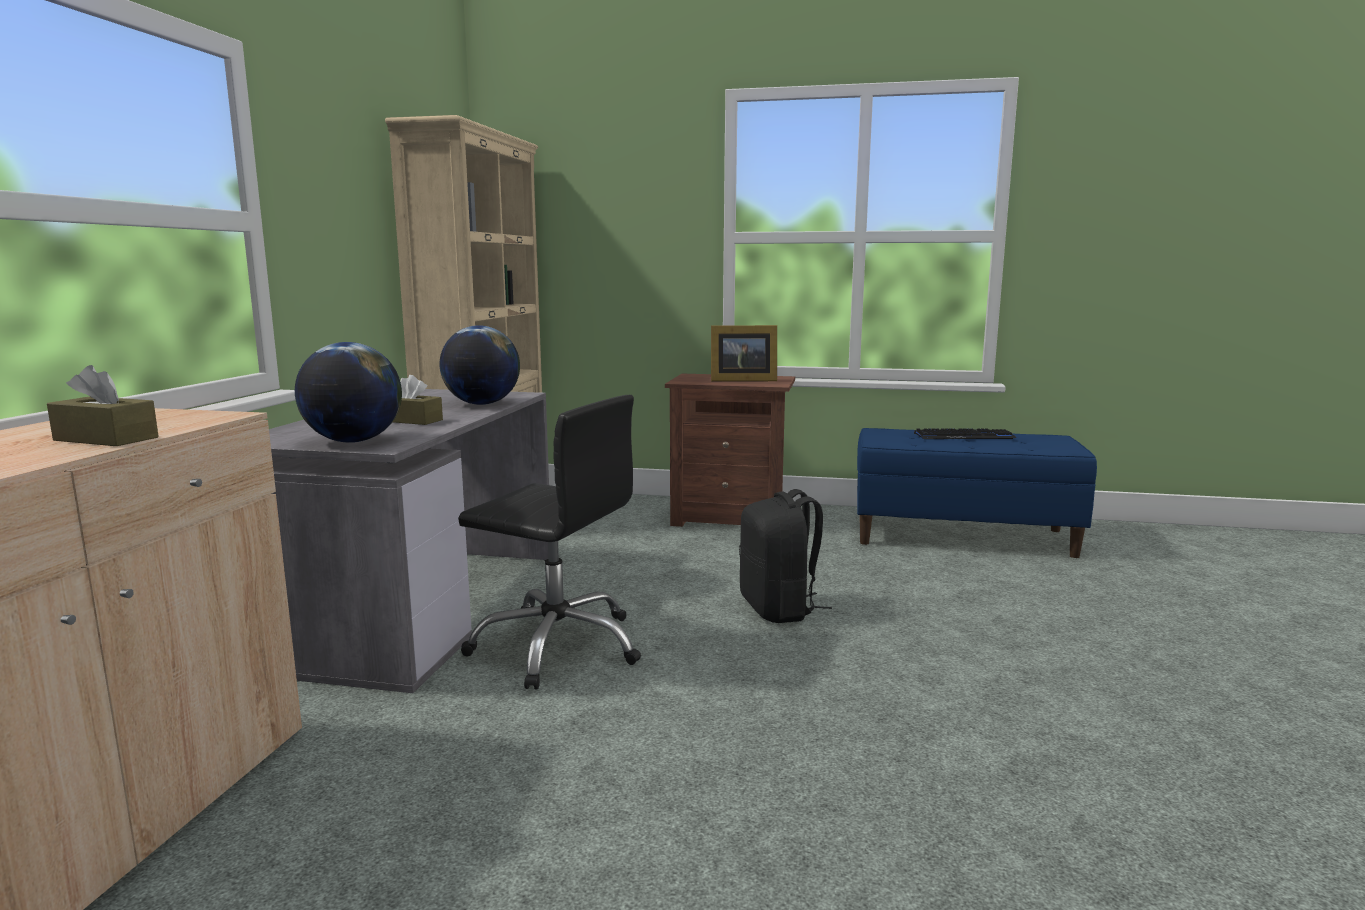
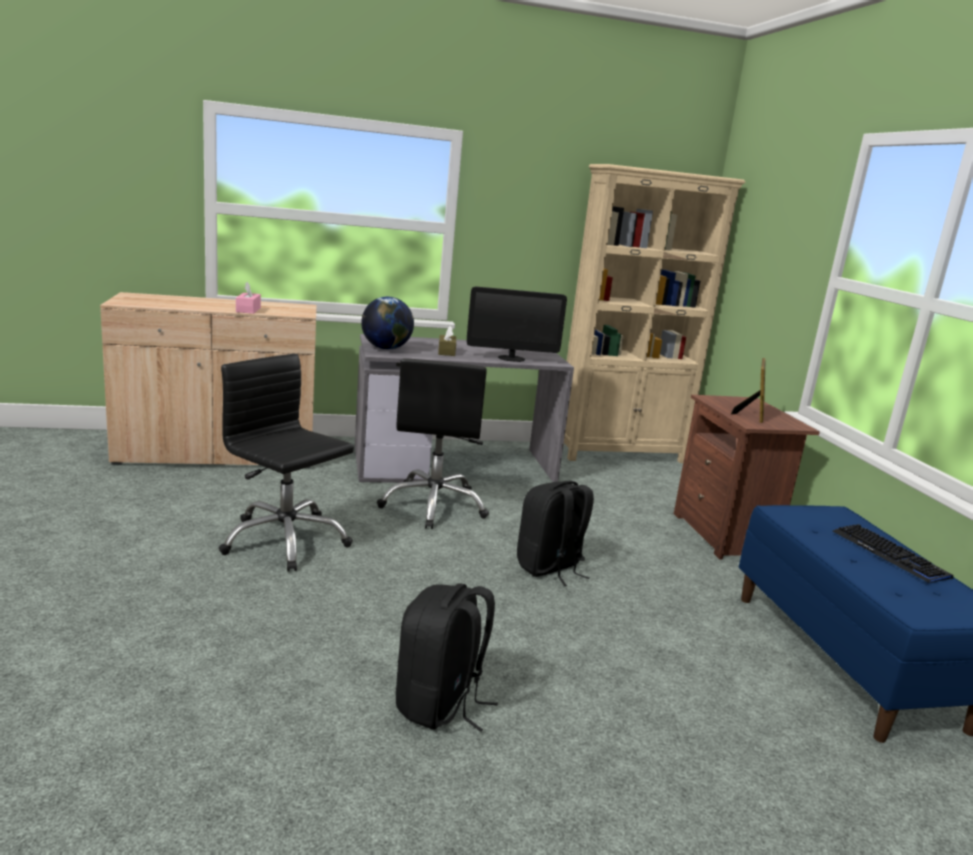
camera: 65 degrees right, 5 degrees up
brown tissue box [47,365,159,446] -> pink tissue box [236,282,261,314]
globe [440,325,520,405] -> monitor [467,286,567,362]
picture frame [711,325,777,382] -> picture frame turned 135 degrees counterclockwise [731,358,766,423]
none -> black office chair [218,354,354,572]
none -> black backpack [396,583,498,732]

